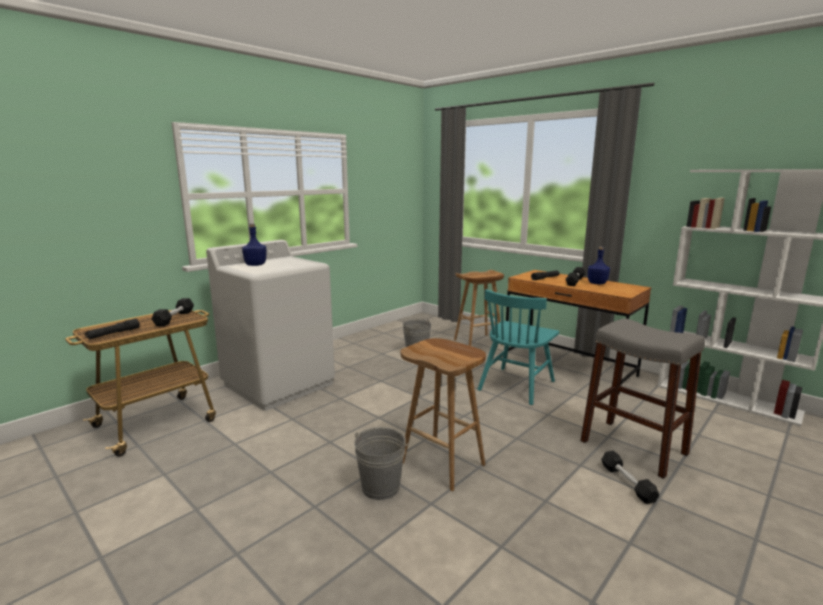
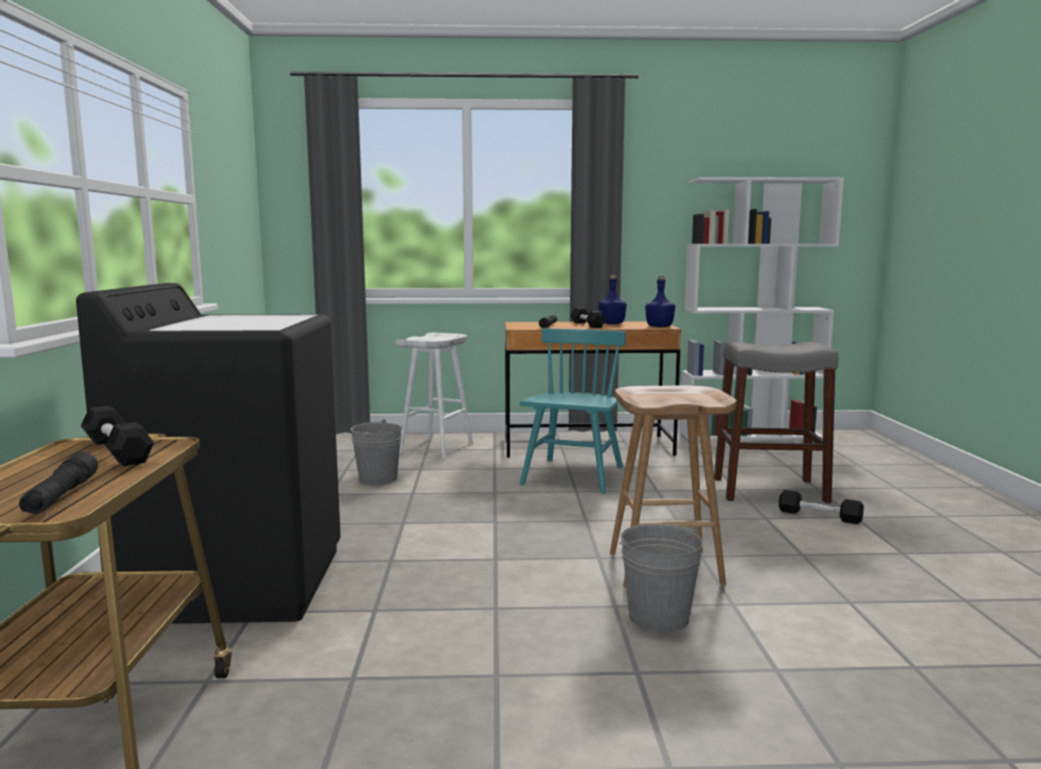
camera: 45 degrees left, 5 degrees down
white washing machine [206,240,335,411] -> black washing machine [76,283,341,624]
blue bottle [242,224,266,266] -> blue bottle moved to [645,276,675,327]
brown stool [454,270,504,346] -> white stool [396,332,473,459]
turquoise chair [477,289,559,405] -> turquoise chair turned 150 degrees counterclockwise [520,328,626,494]

